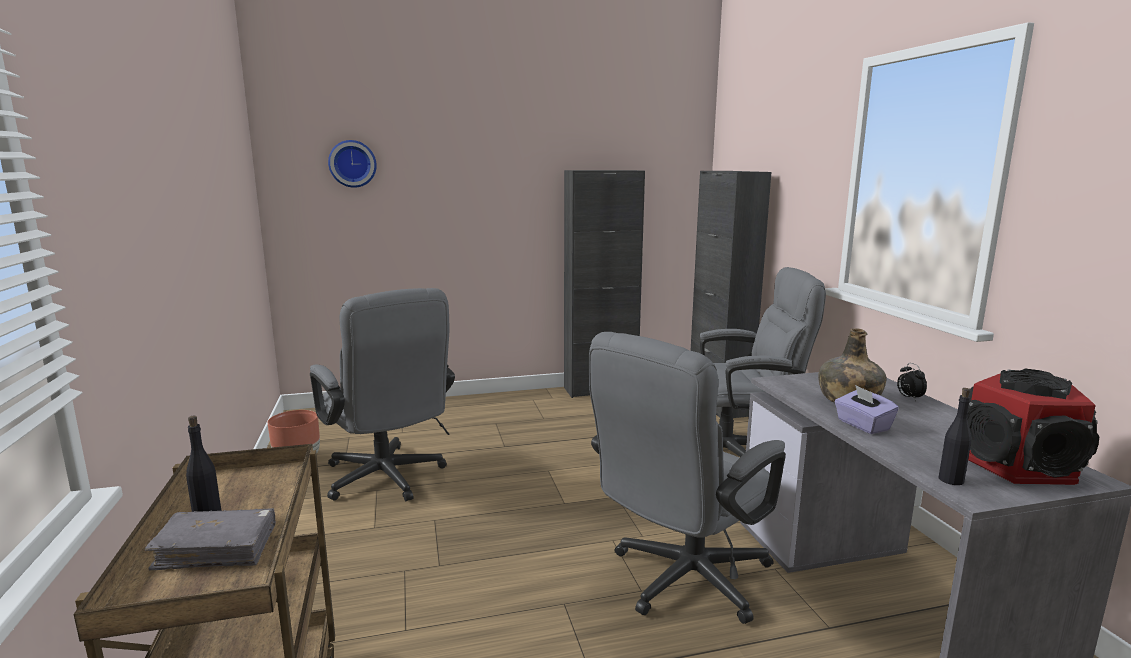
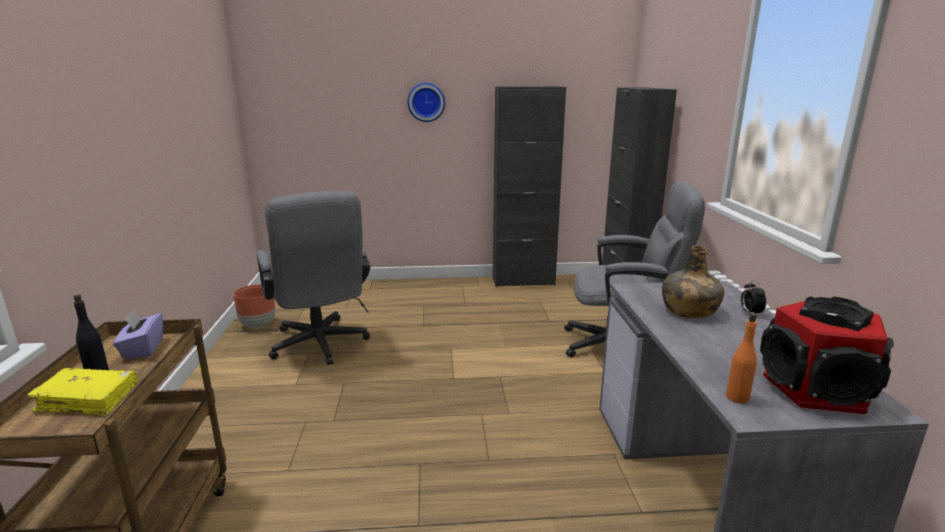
camera: 10 degrees right, 5 degrees up
grey book [145,508,276,571] -> yellow book [27,368,138,415]
wall clock [328,140,377,188] -> wall clock moved to [407,83,445,122]
grey office chair [589,332,786,624] -> none
purple tissue box [835,385,899,434] -> purple tissue box moved to [113,310,163,359]
black bottle [938,388,971,485] -> orange bottle [726,313,757,404]

